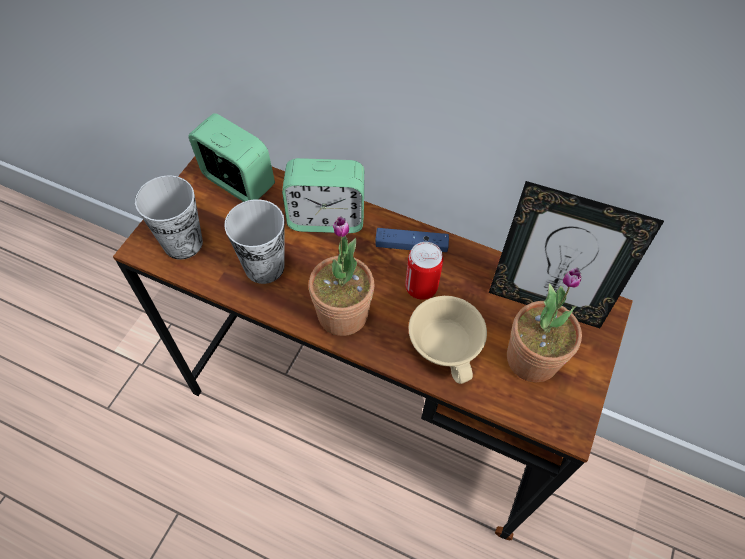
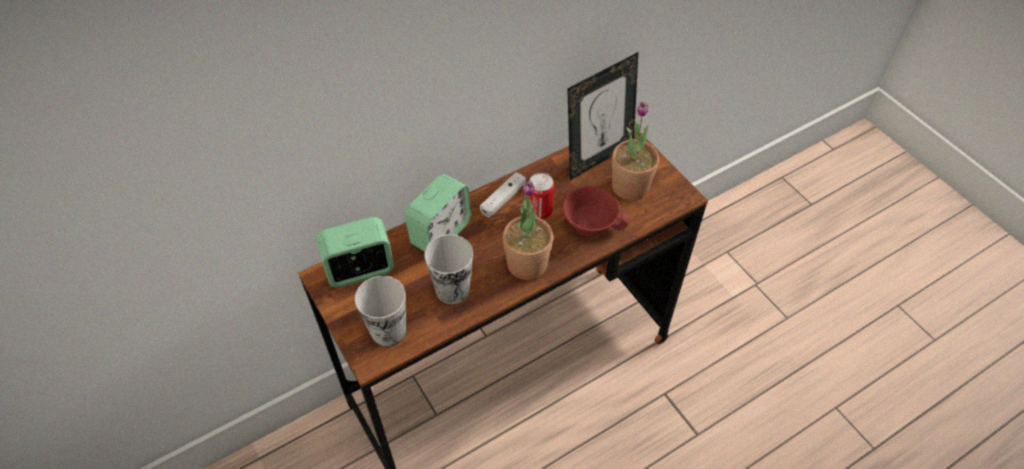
camera: 55 degrees left, 5 degrees down
blue game controller [375,228,449,252] -> white game controller [480,172,526,217]
beige cup [409,296,487,384] -> red cup [563,186,628,236]

